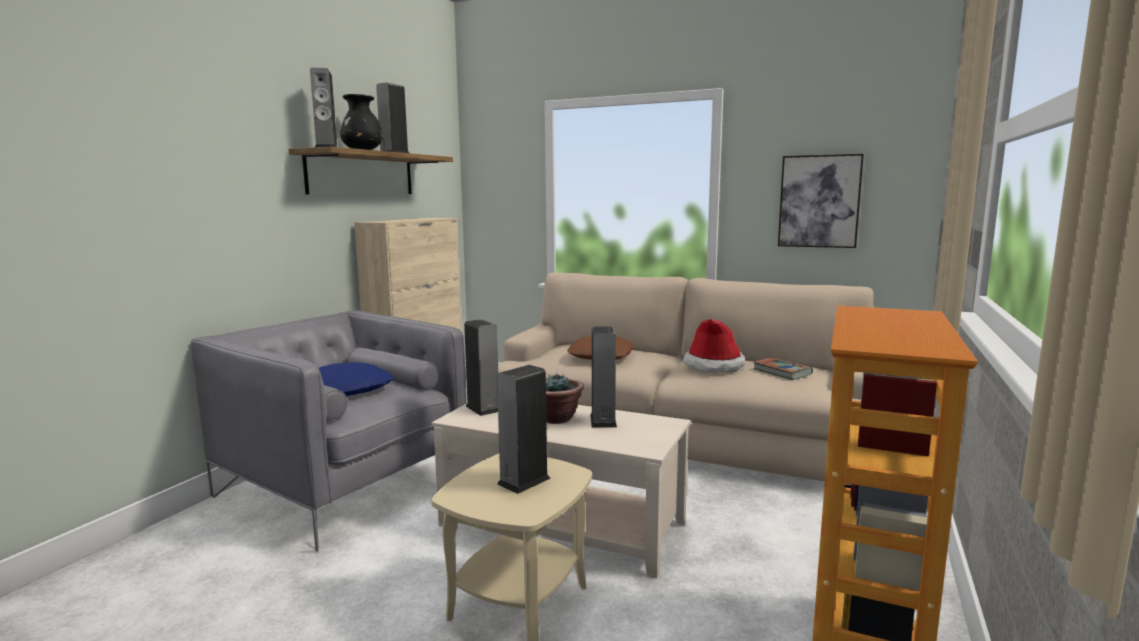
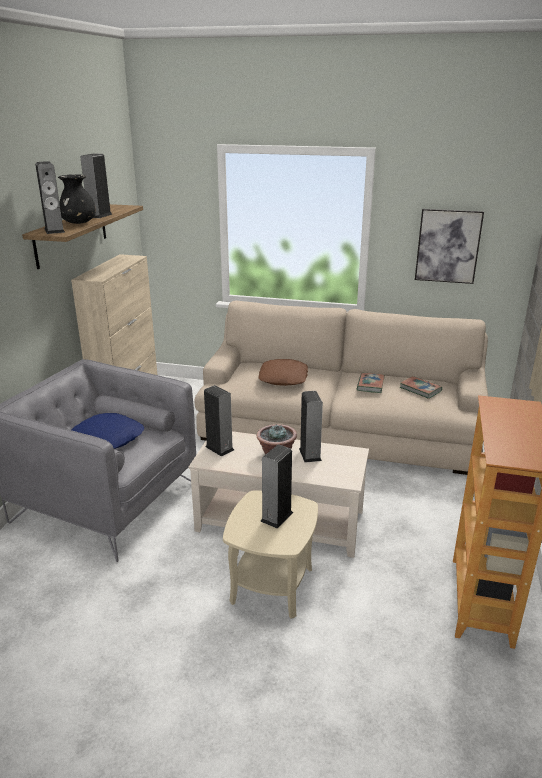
camera: 10 degrees left, 15 degrees up
hat [683,319,745,373] -> book [357,373,385,393]

